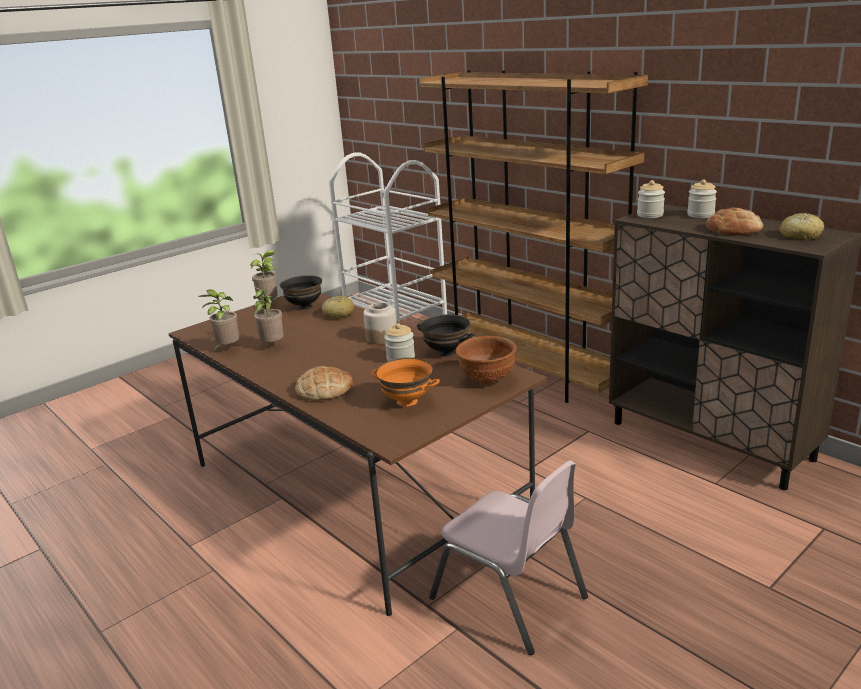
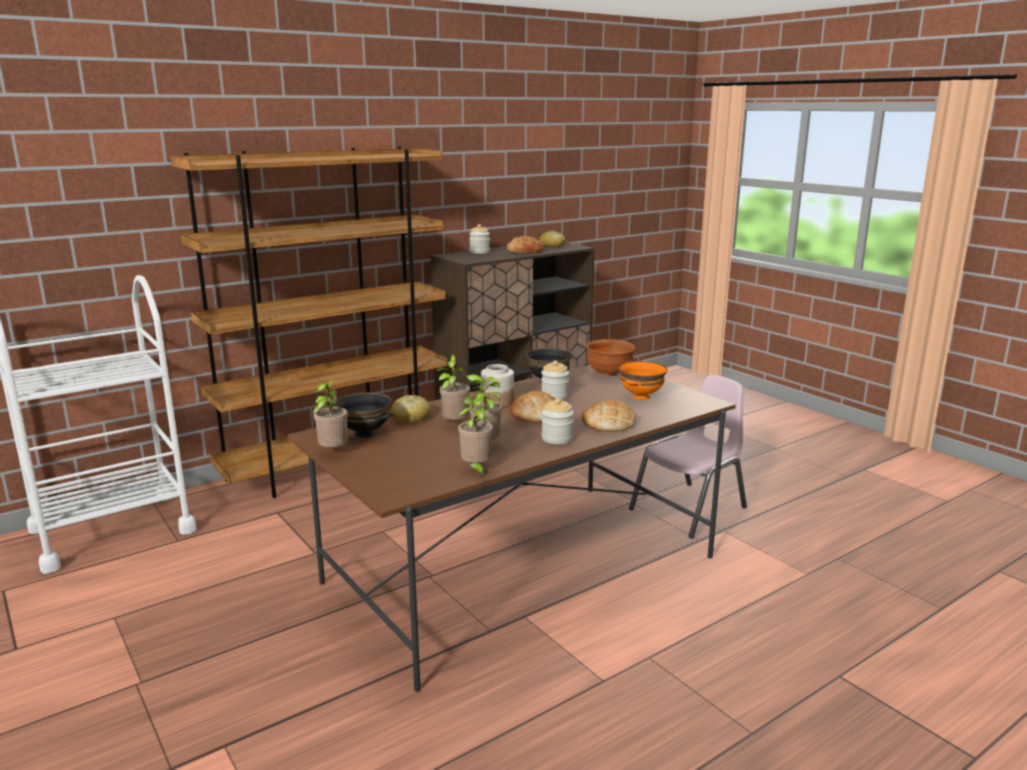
camera: 85 degrees left, 5 degrees down
jar [637,180,665,218] -> jar moved to [541,398,574,444]
none -> potted plant [436,355,470,421]
none -> bread [509,391,556,422]

